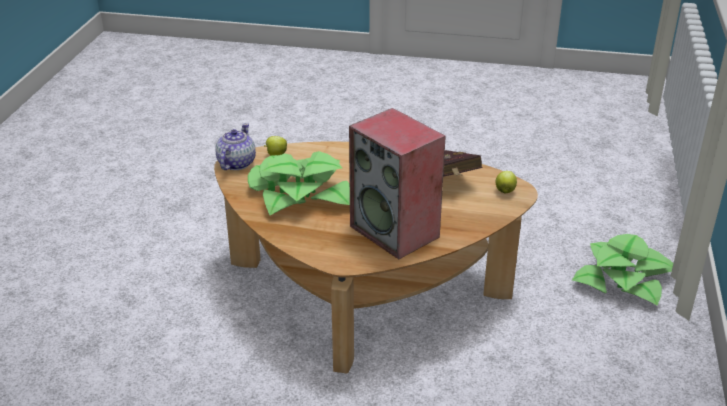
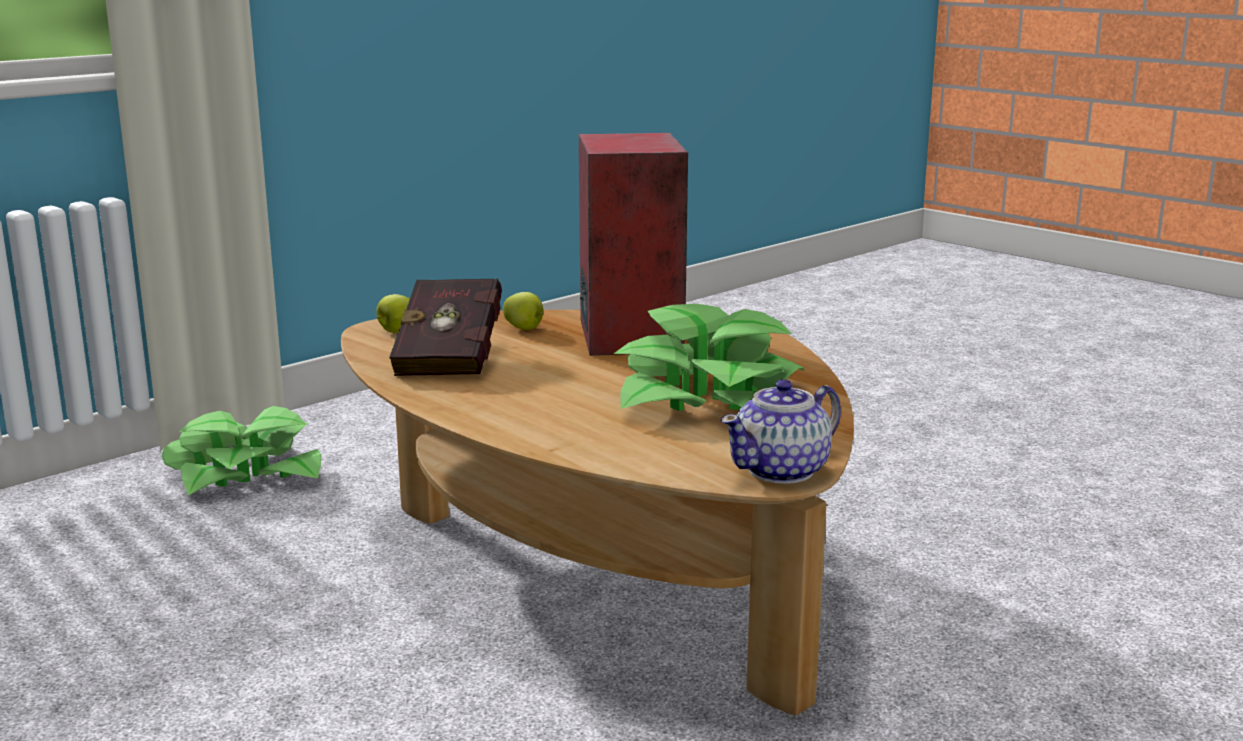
camera: 145 degrees left, 15 degrees down
apple [264,136,287,156] -> apple moved to [503,292,543,330]

